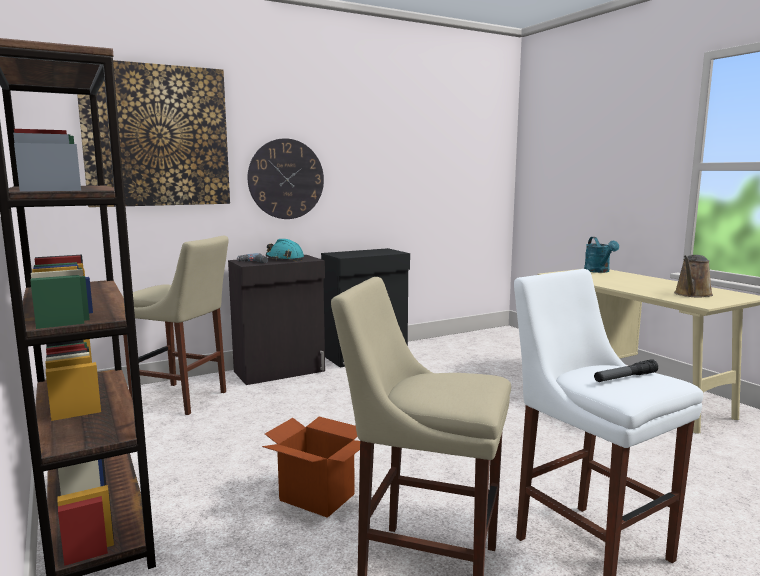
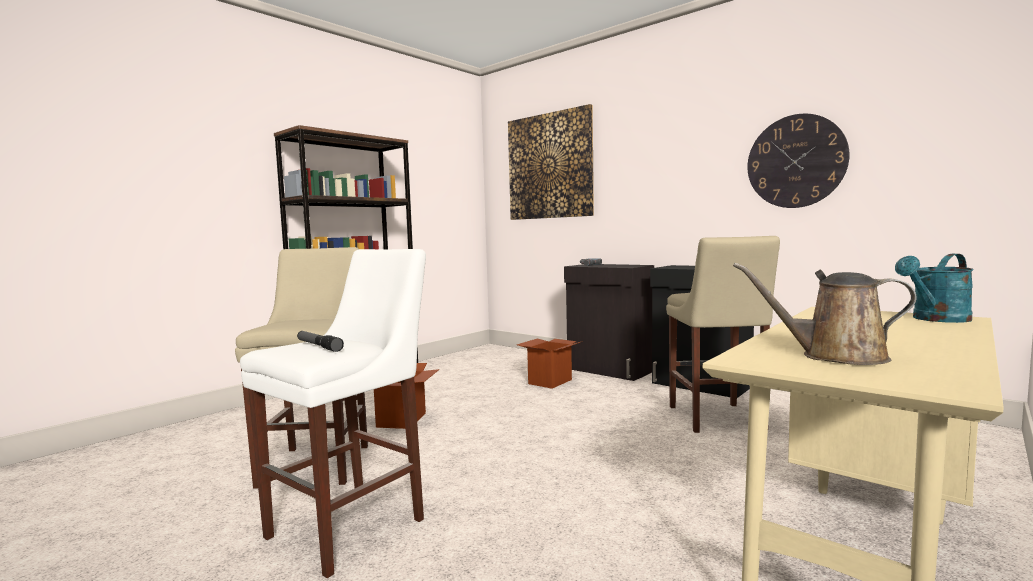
camera: 70 degrees right, 5 degrees down
beige stool [123,236,229,415] -> beige stool moved to [666,236,780,433]
wall clock [247,138,324,219] -> wall clock moved to [747,114,850,208]
turquoise hard hat [266,239,304,261] -> none
none -> cardboard box [517,338,583,389]

